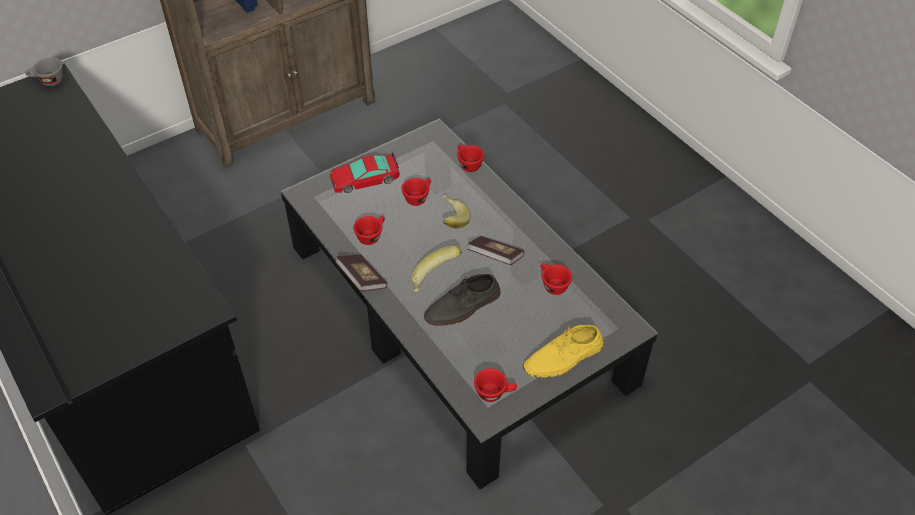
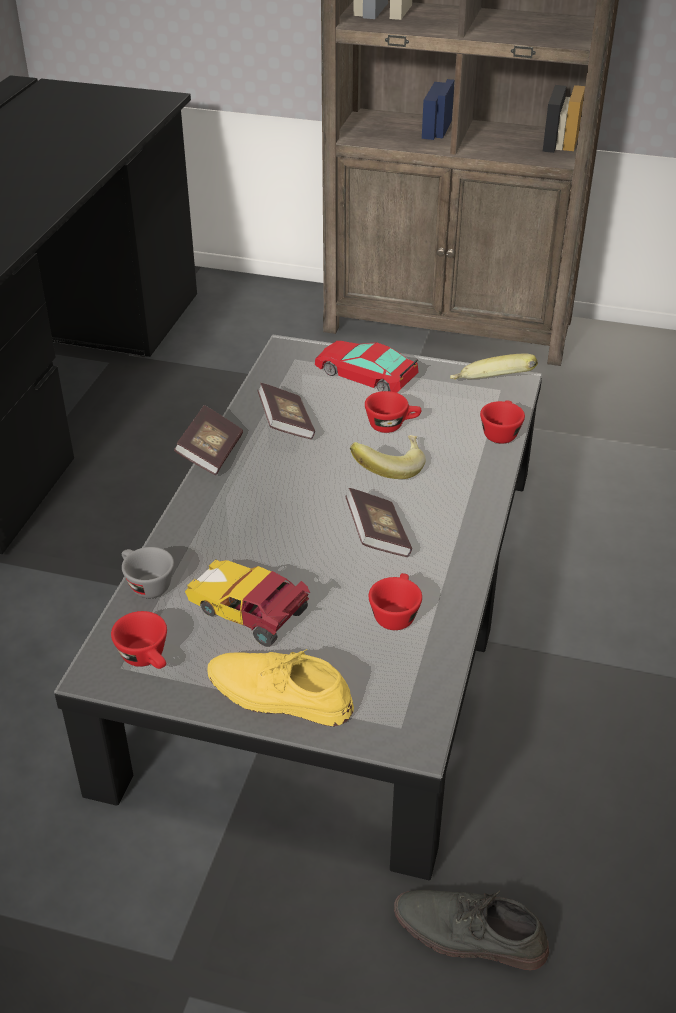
camera: 50 degrees right, 10 degrees down
grey cup [25,58,63,86] -> grey cup moved to [122,547,174,598]
red cup [353,216,385,245] -> book [258,383,315,439]
banana [411,246,462,292] -> banana moved to [450,354,538,380]
grey shoe [424,274,500,326] -> grey shoe moved to [394,890,549,970]
none -> toy car [185,559,310,647]

